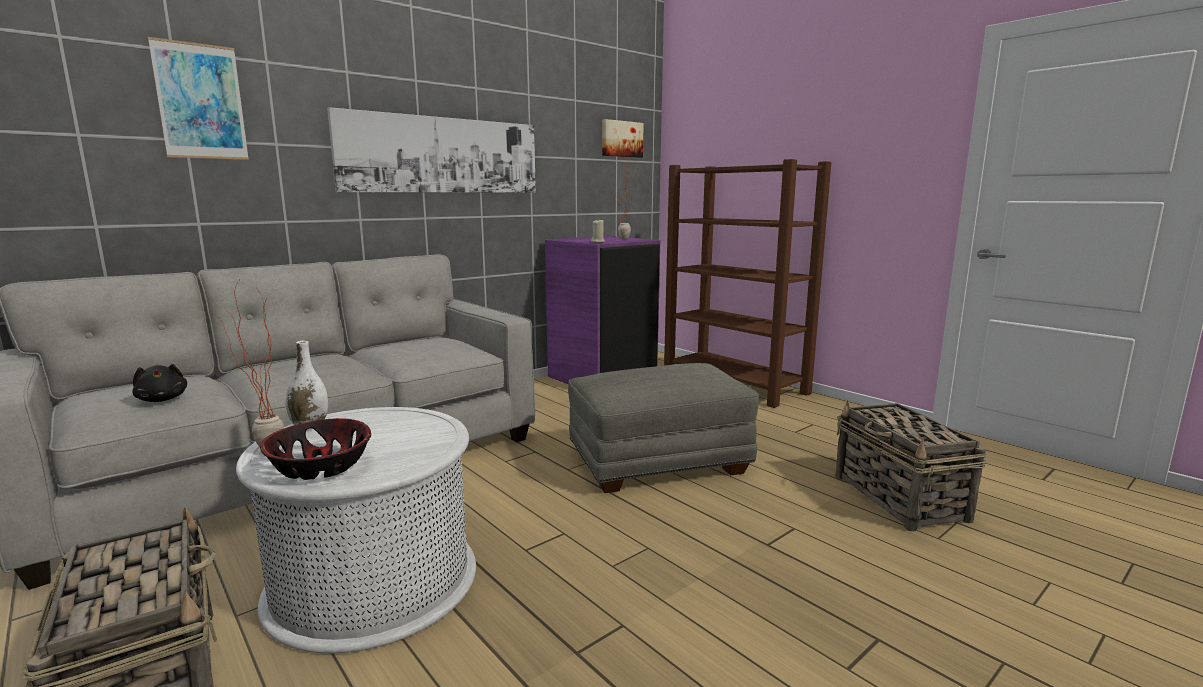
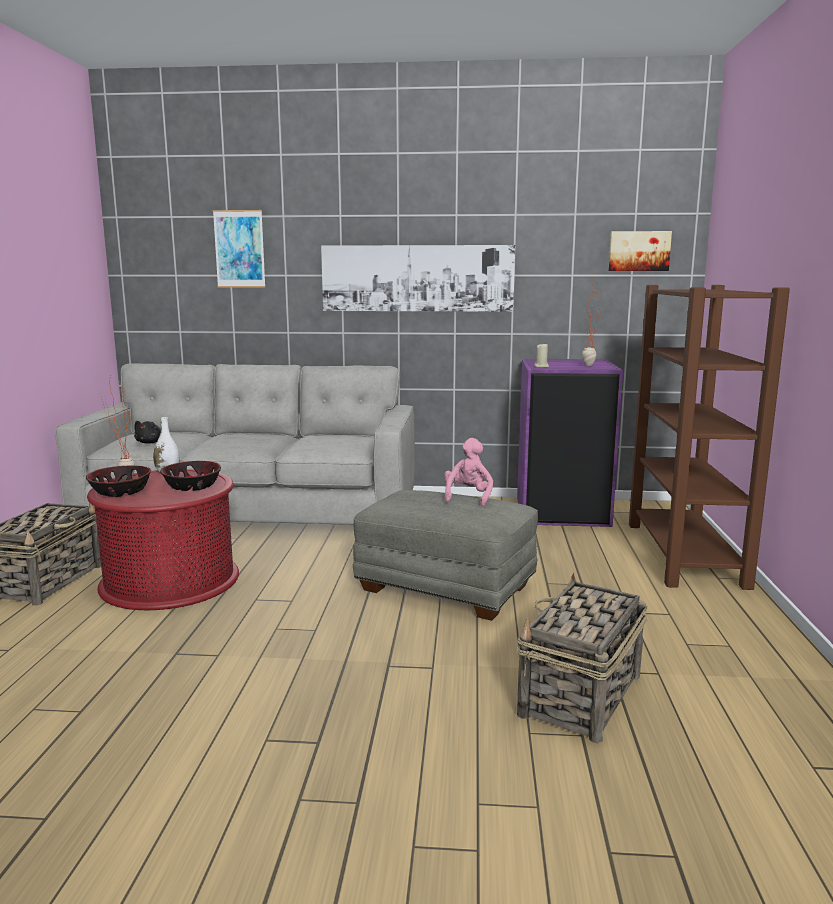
camera: 45 degrees right, 0 degrees up
white coffee table [236,407,476,654] -> red coffee table [87,469,239,610]
none -> bowl [160,461,221,491]
none -> pink plush toy [444,438,493,506]

